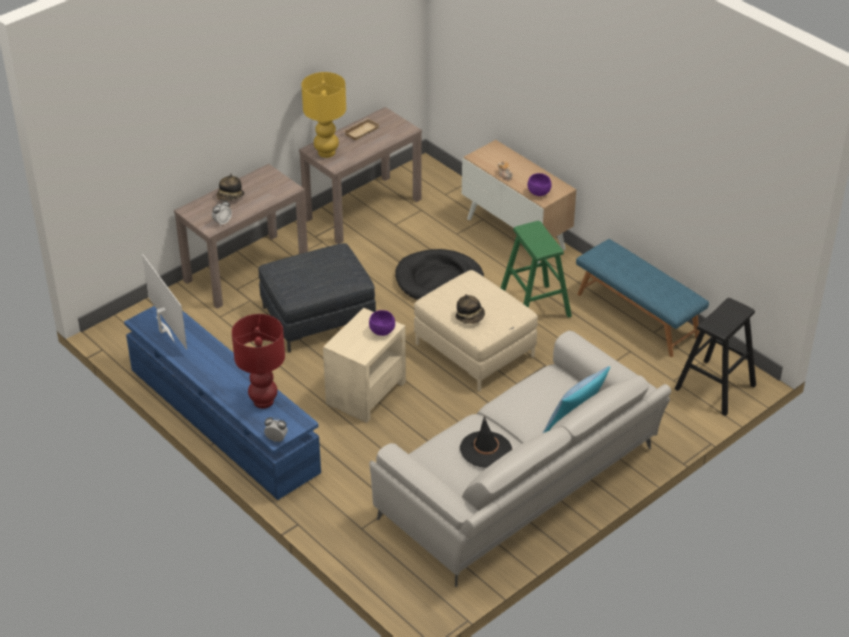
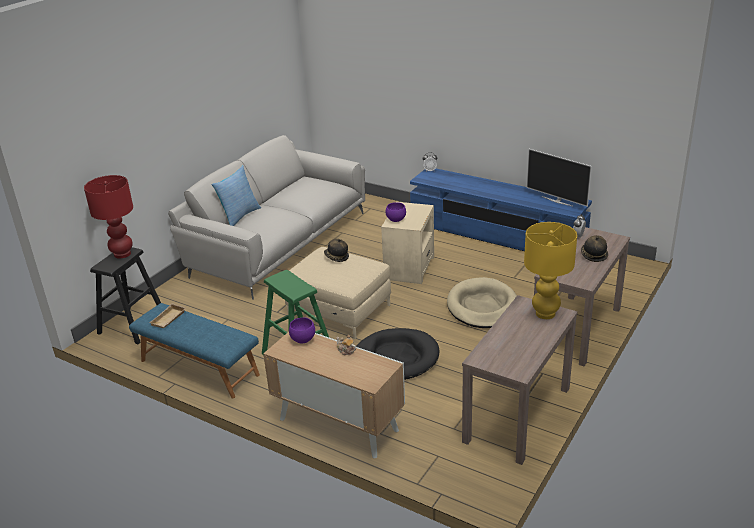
camera: 165 degrees right, 10 degrees down
red table lamp [232,314,285,409] -> red table lamp moved to [84,175,133,259]
grey ottoman [258,243,376,353] -> beige dog bed [447,277,517,328]
beige tray [344,118,380,140] -> beige tray moved to [149,303,186,328]
black hat [460,415,512,468] -> none

